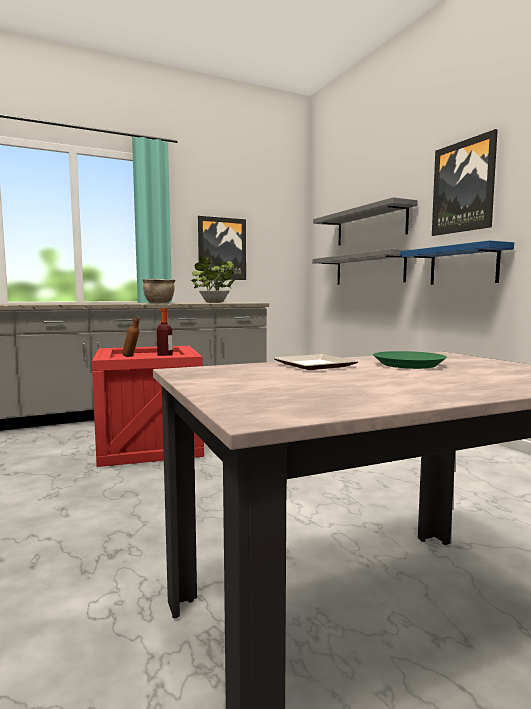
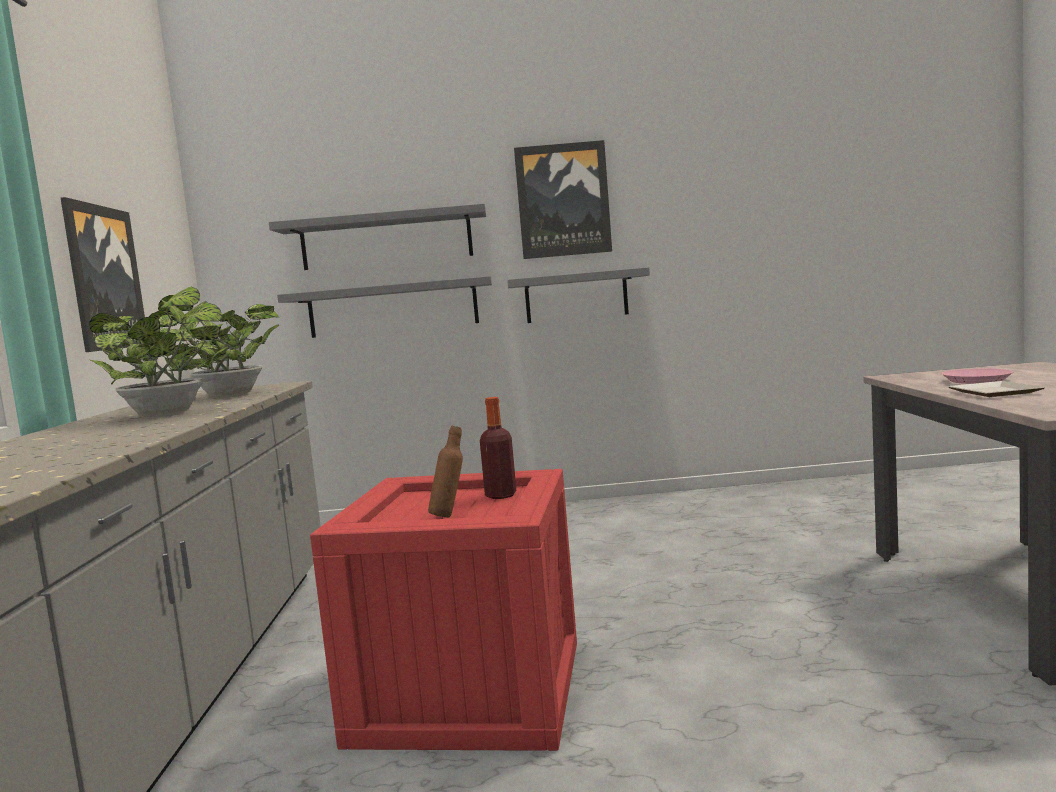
camera: 65 degrees left, 0 degrees up
brown cooking pot [142,279,175,303] -> potted plant [89,286,228,417]
green plate [373,351,447,369] -> pink plate [941,369,1013,384]
blue shelf [401,240,514,285] -> grey shelf [507,267,650,323]

